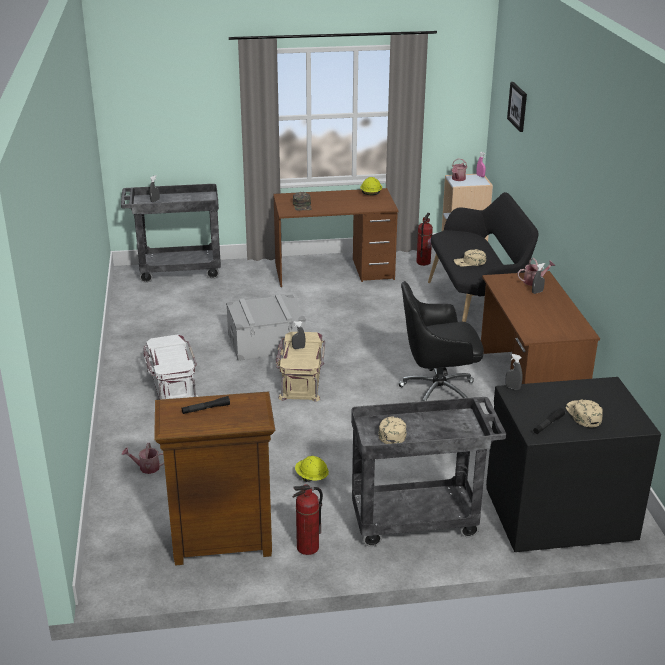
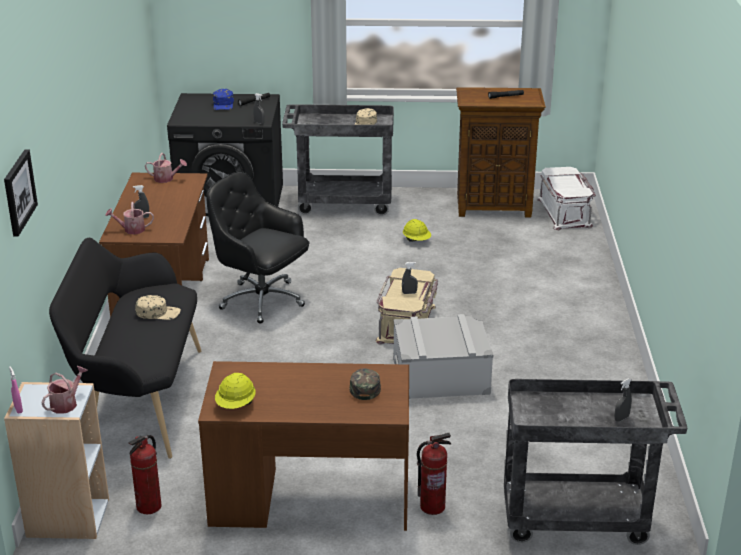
camera: 170 degrees left, 0 degrees up
watering can [122,443,164,474] -> watering can moved to [145,153,187,183]
white storage box [143,334,198,400] -> white storage box moved to [537,167,596,230]
fire extinguisher [293,484,323,555] -> fire extinguisher moved to [417,433,452,515]
black office chair [399,281,484,401] -> black office chair turned 150 degrees counterclockwise [206,171,310,324]
beige cap [566,400,603,427] -> blue cap [213,89,234,110]

